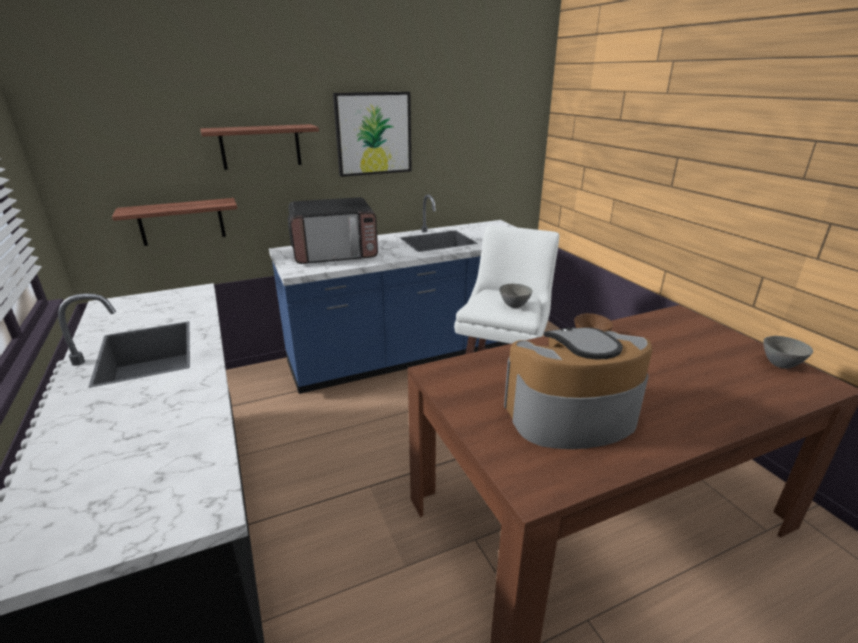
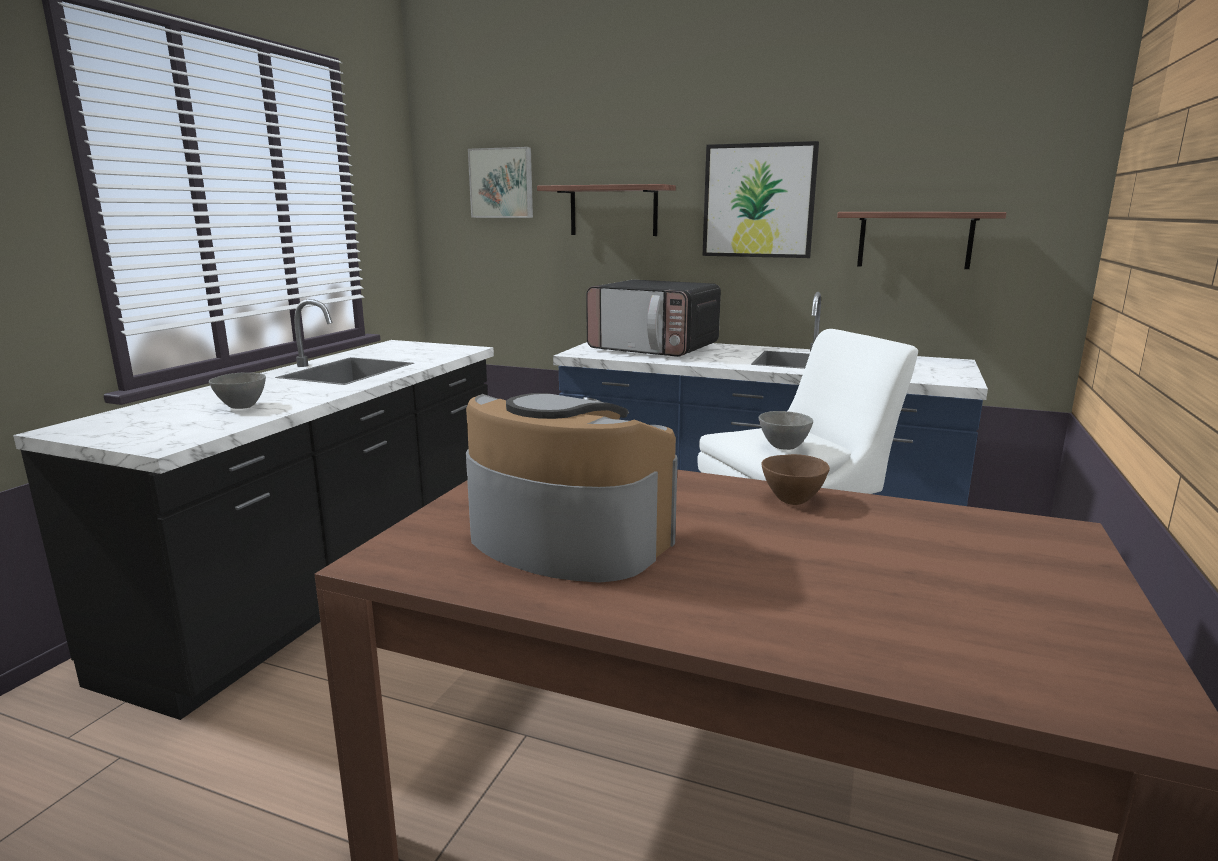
camera: 45 degrees right, 10 degrees down
shelf [112,198,237,246] -> shelf moved to [837,212,1007,269]
grey bowl [763,336,813,369] -> grey bowl moved to [209,372,266,409]
none -> picture [468,147,533,218]

